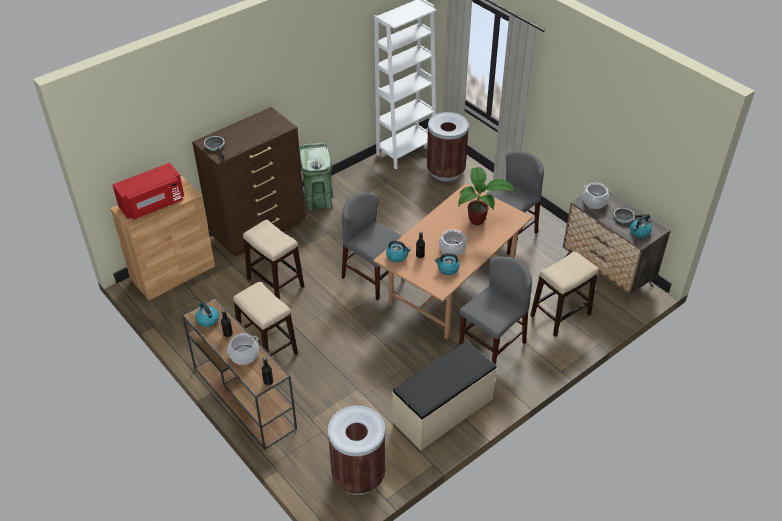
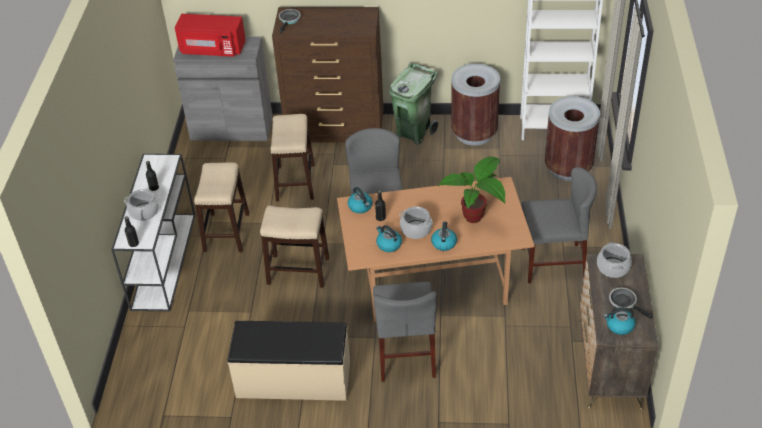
camera: 45 degrees right, 0 degrees up
brown cabinet [110,176,215,301] -> grey cabinet [173,37,273,141]
brown console table [182,297,297,450] -> white console table [111,154,195,311]
kettle [195,302,219,327] -> kettle moved to [431,222,457,251]
brown trash can [328,406,386,495] -> brown trash can moved to [451,64,500,146]
grey chair [459,256,532,365] -> grey chair turned 90 degrees clockwise [373,282,437,382]
stool [530,252,599,337] -> stool moved to [260,205,329,288]

